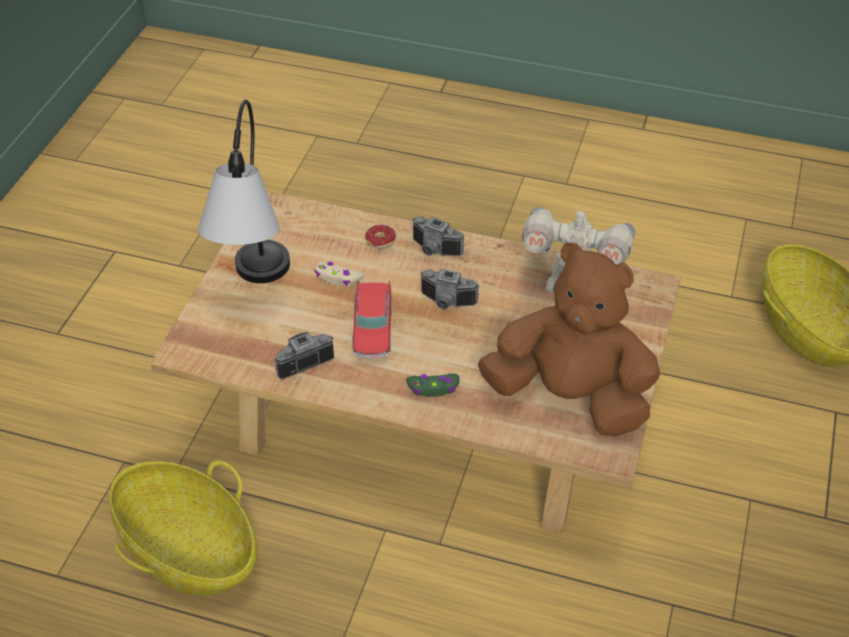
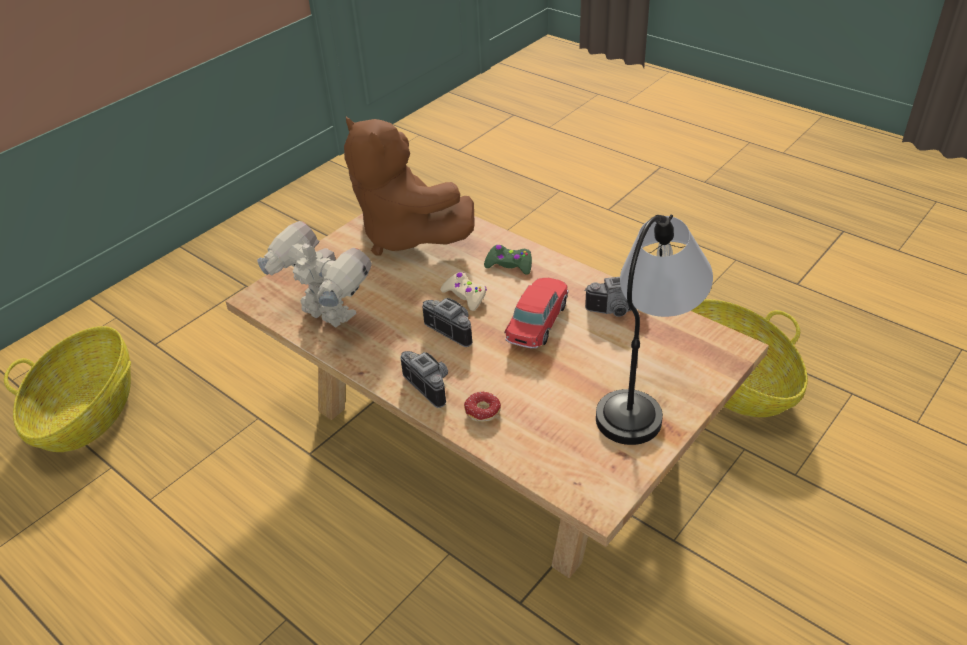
camera: 155 degrees left, 5 degrees down
beige game controller [314,261,364,286] -> beige game controller moved to [440,272,487,311]

